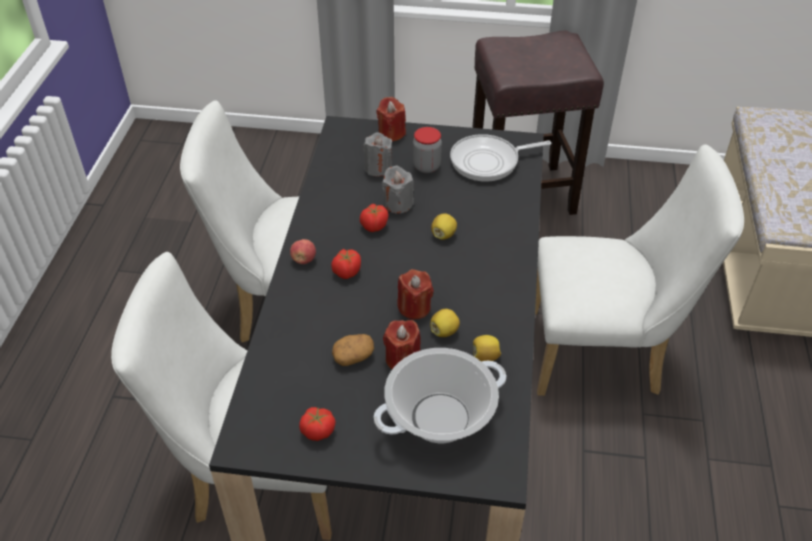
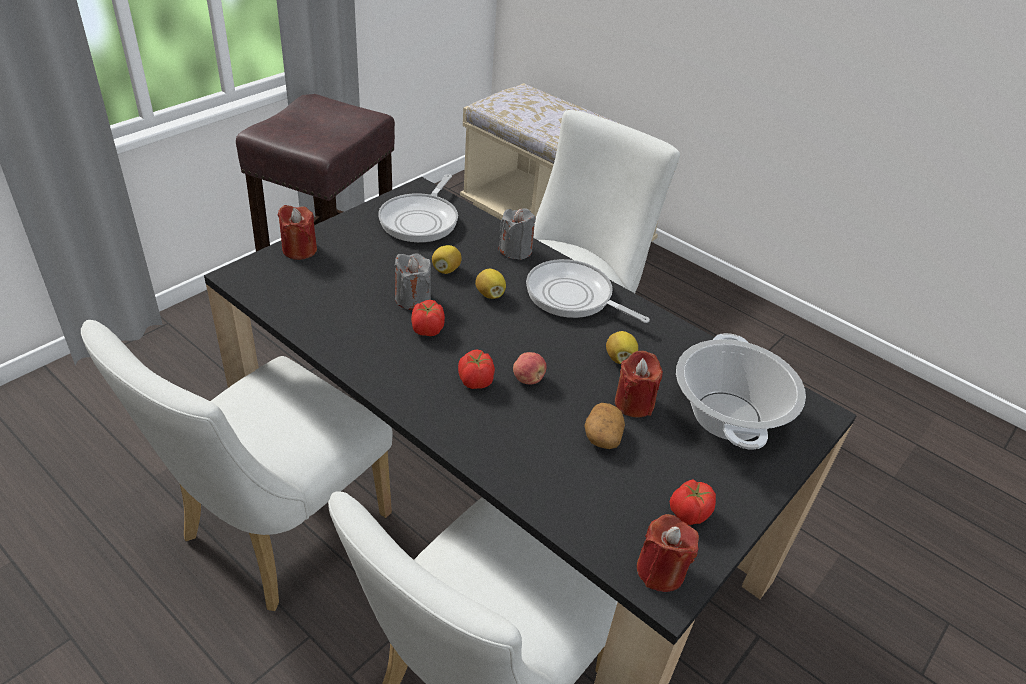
camera: 60 degrees left, 5 degrees down
apple [290,239,316,264] -> apple moved to [513,352,547,384]
grey candle [363,132,392,177] -> grey candle moved to [498,208,536,260]
red candle [397,269,434,319] -> red candle moved to [637,514,699,592]
jar [413,127,442,173] -> none
lemon [473,335,501,362] -> lemon moved to [432,245,461,274]
none -> frying pan [526,259,650,323]

